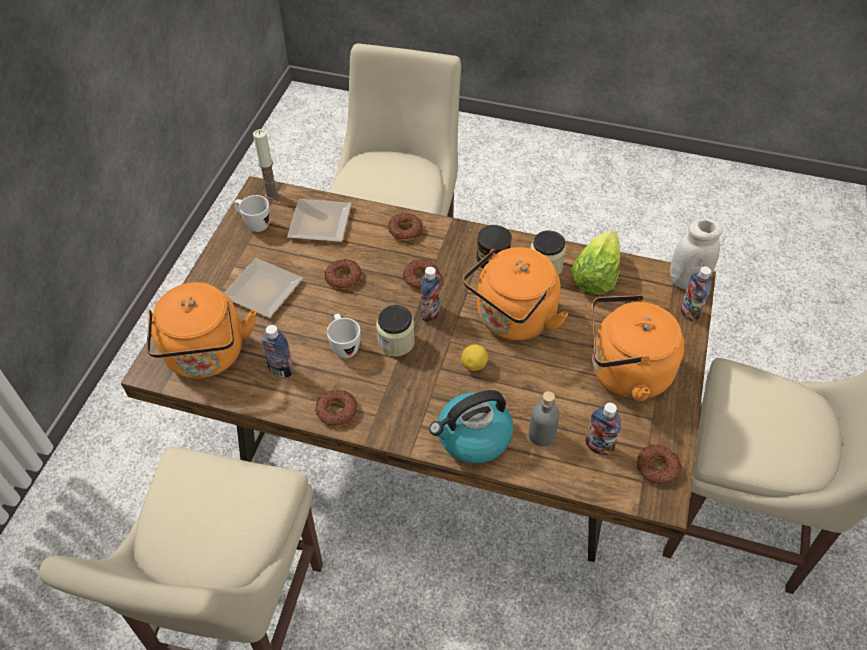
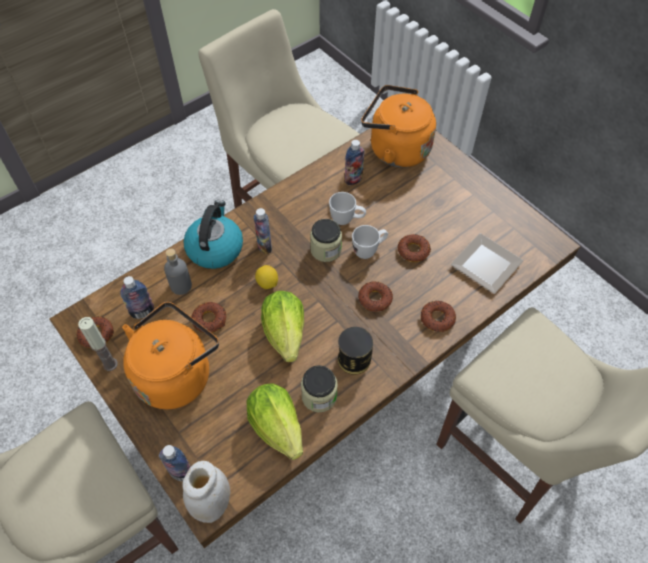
camera: 125 degrees right, 5 degrees up
plate [224,258,303,318] -> none
white mug [233,195,270,232] -> white mug moved to [352,225,388,259]
candle [253,129,279,200] -> candle moved to [78,317,118,371]
donut [315,389,357,426] -> donut moved to [191,302,226,333]
bottle [421,267,440,322] -> bottle moved to [254,208,272,255]
orange kettle [463,247,568,340] -> lettuce [261,291,304,362]

